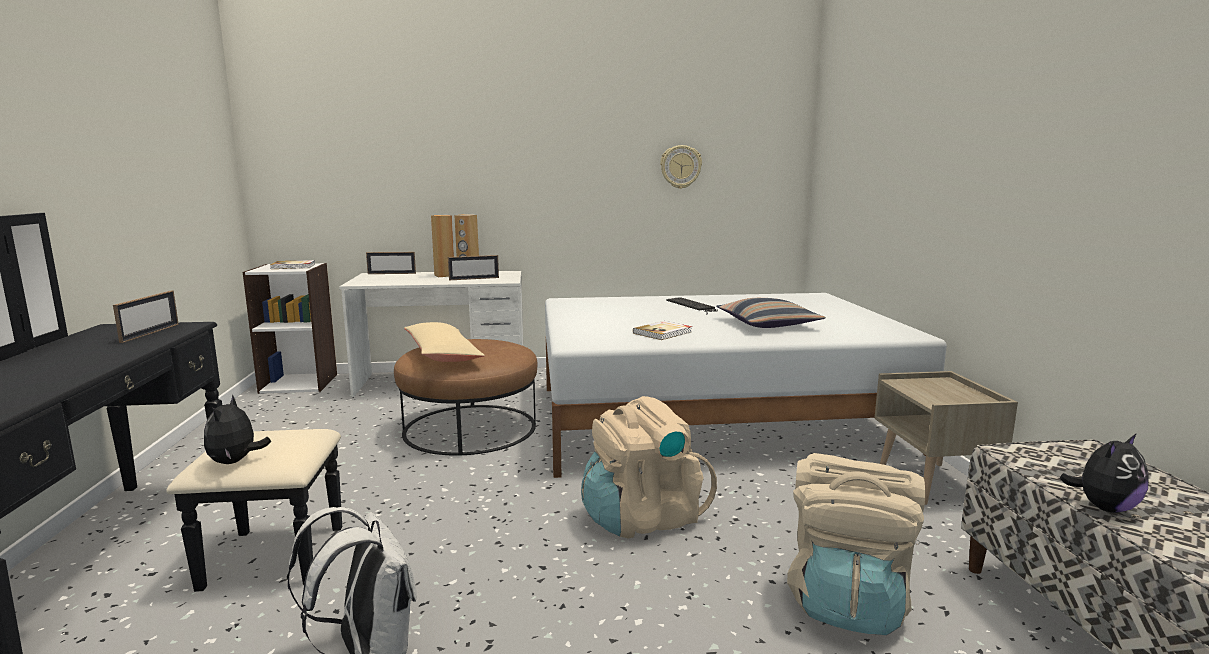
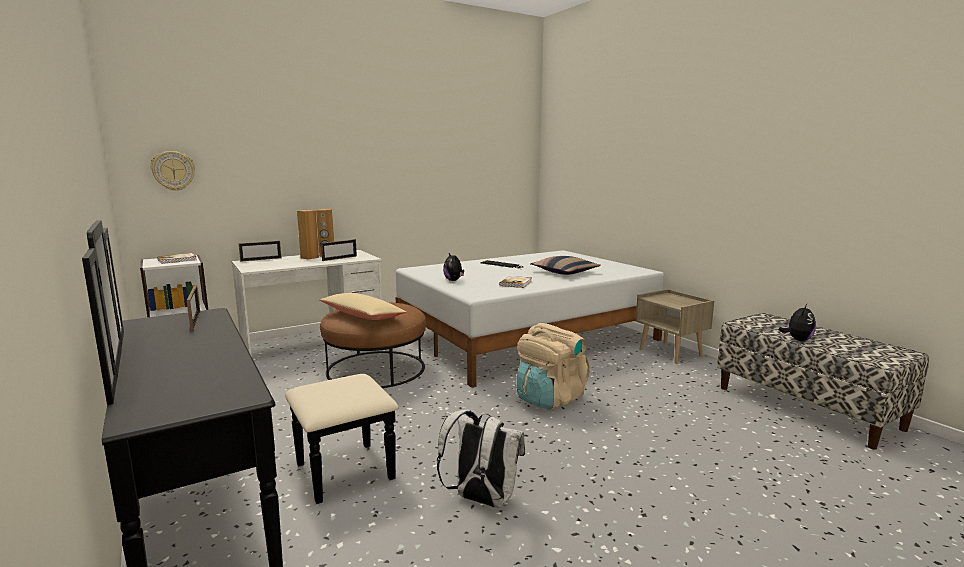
camera: 25 degrees left, 0 degrees up
plush toy [204,395,271,464] -> plush toy moved to [443,253,464,281]
wall clock [660,145,702,189] -> wall clock moved to [150,151,195,191]
beige backpack [787,453,925,635] -> none

